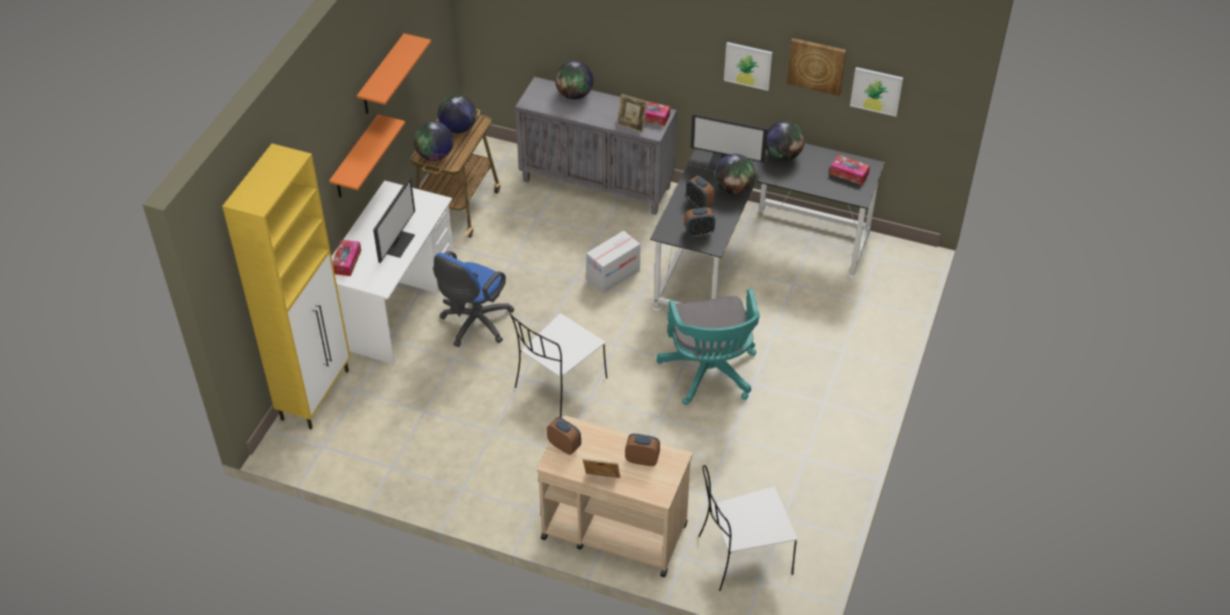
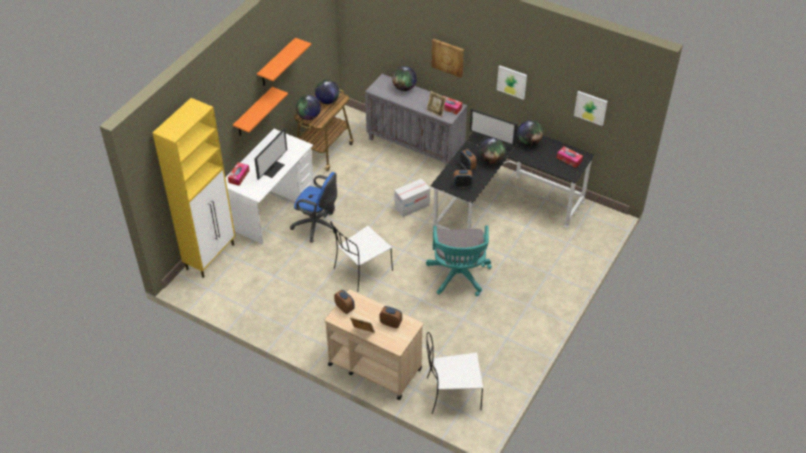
camera: 10 degrees right, 0 degrees up
blue office chair [433,251,514,347] -> blue office chair turned 105 degrees counterclockwise [290,172,338,243]
picture [787,38,846,96] -> picture moved to [432,38,464,78]

